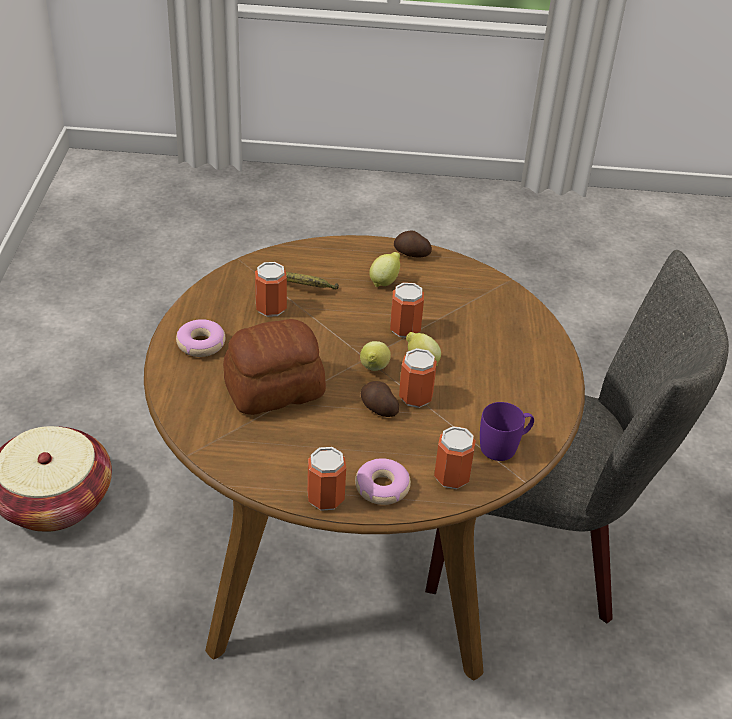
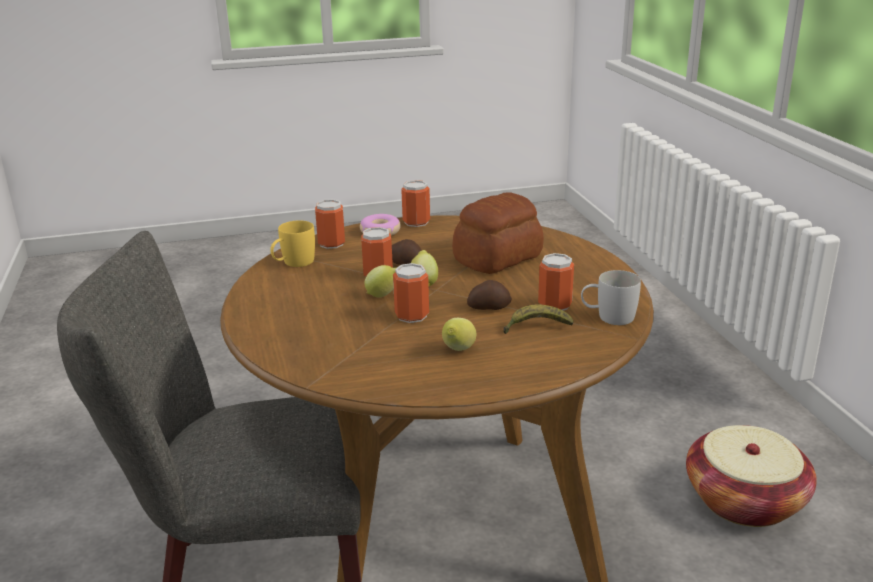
camera: 165 degrees right, 15 degrees down
donut [176,319,225,357] -> none
potato [394,230,432,258] -> potato moved to [467,280,512,310]
purple mug [480,402,534,461] -> yellow mug [270,221,315,267]
none -> white mug [581,270,641,325]

